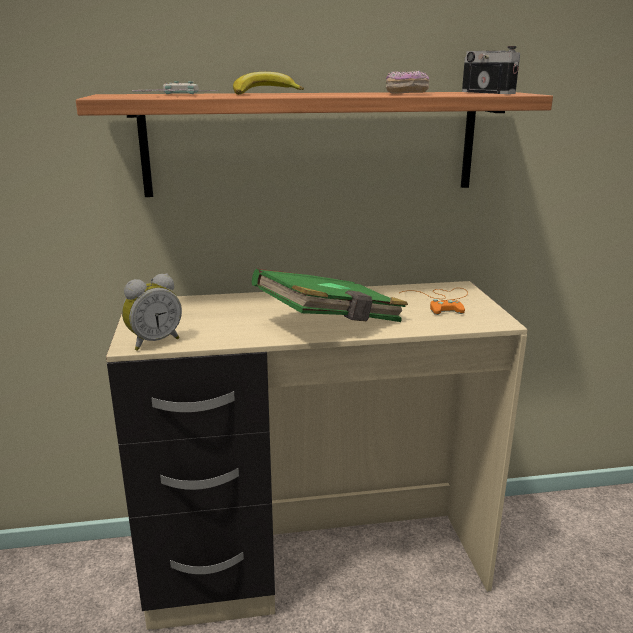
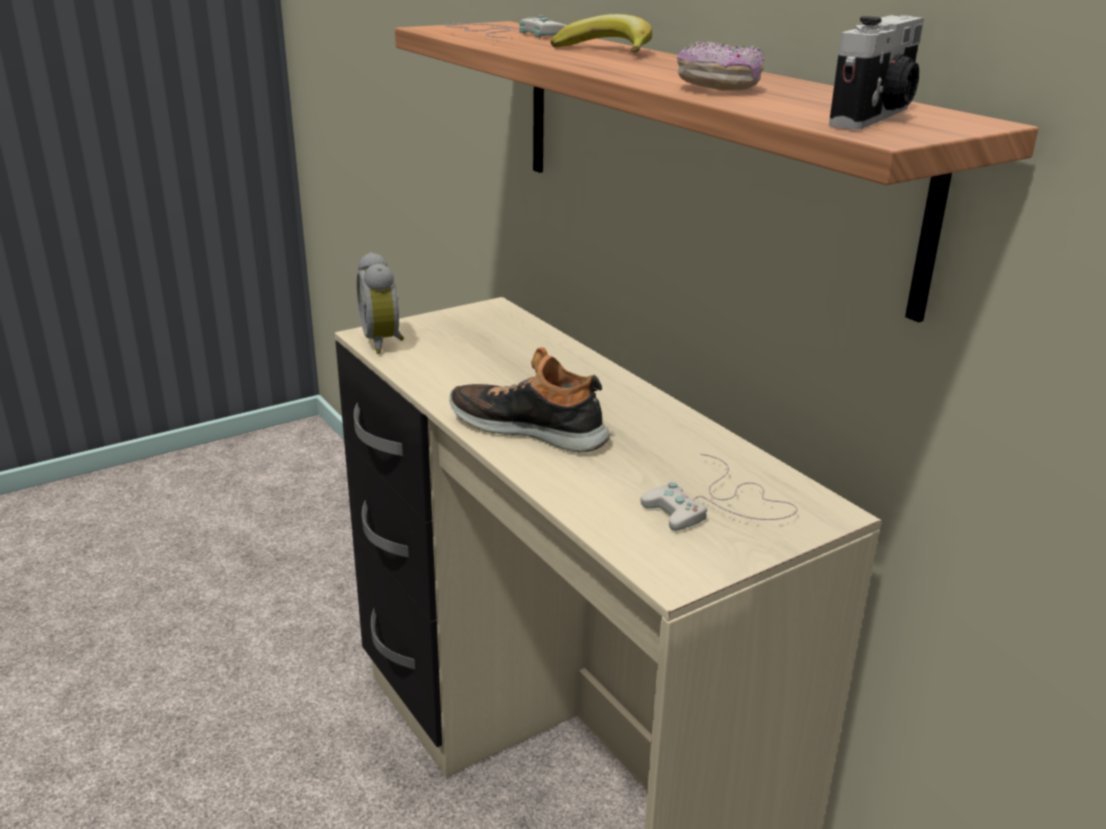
camera: 65 degrees right, 5 degrees up
alarm clock [122,273,182,351] -> alarm clock turned 45 degrees clockwise [357,252,404,354]
green book [252,269,408,322] -> shoe [450,347,610,452]
orange game controller [400,288,468,315] -> white game controller [641,454,798,531]

